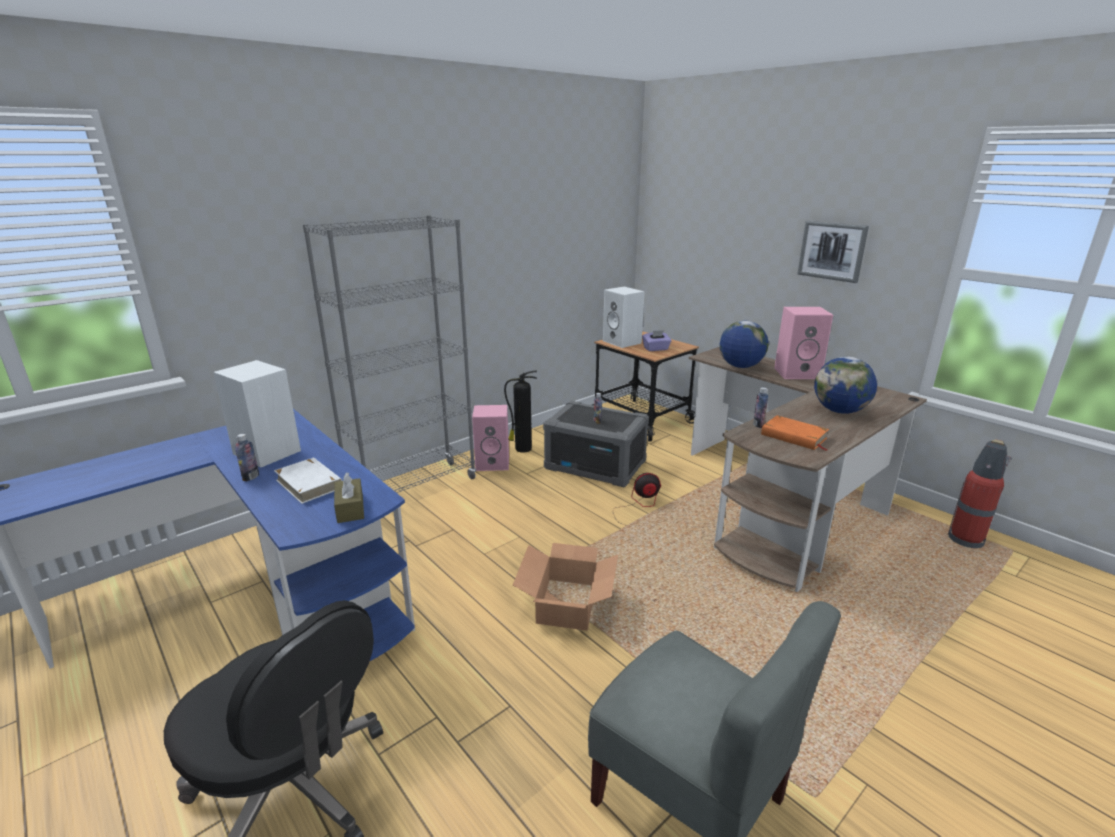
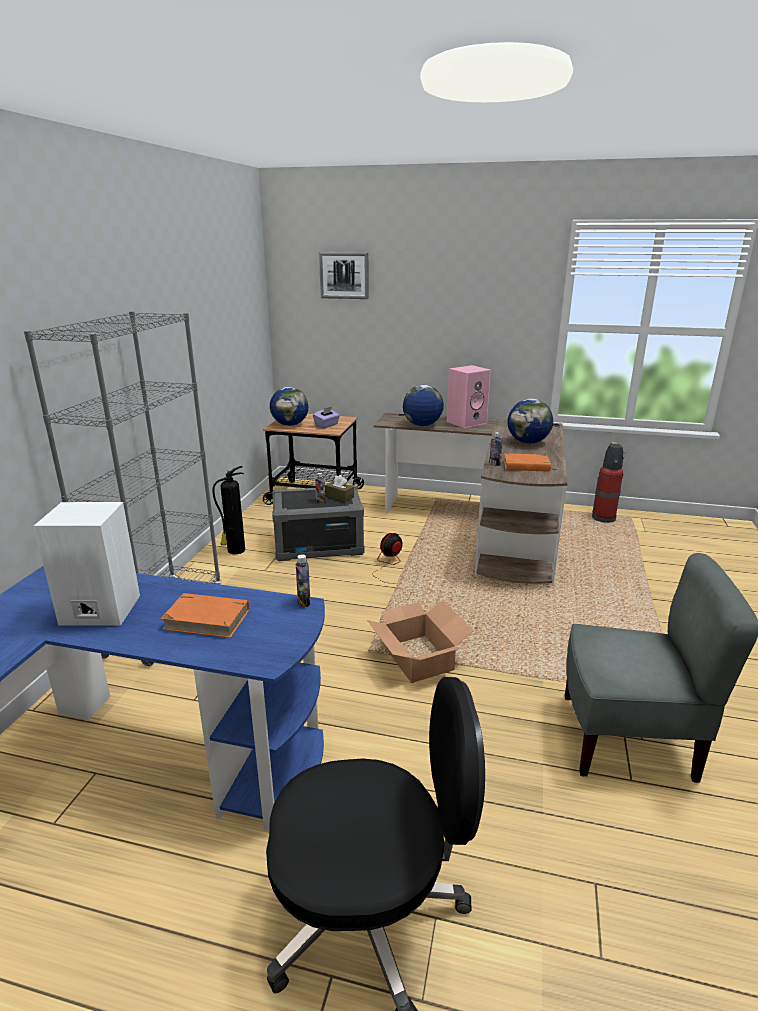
camera: 35 degrees left, 0 degrees up
bottle [235,434,259,481] -> bottle moved to [296,554,311,607]
white book [274,457,342,504] -> orange book [161,593,249,638]
brown tissue box [334,472,364,523] -> brown tissue box moved to [325,475,354,502]
pink speaker [472,405,509,471] -> none
white speaker [603,287,645,348] -> globe [270,387,308,426]
picture [798,221,869,283] -> picture moved to [319,252,369,299]

